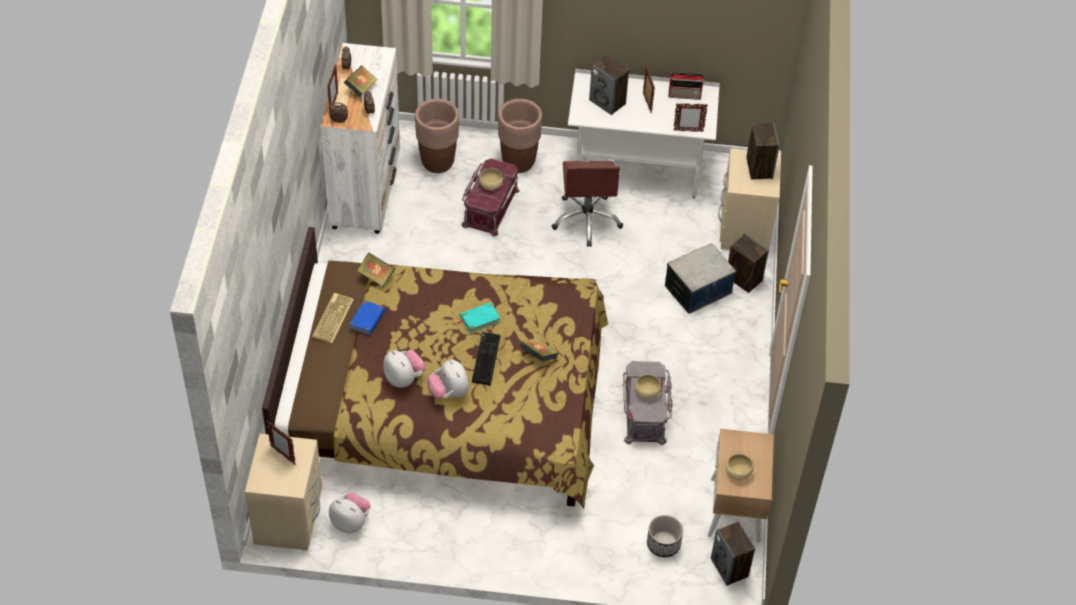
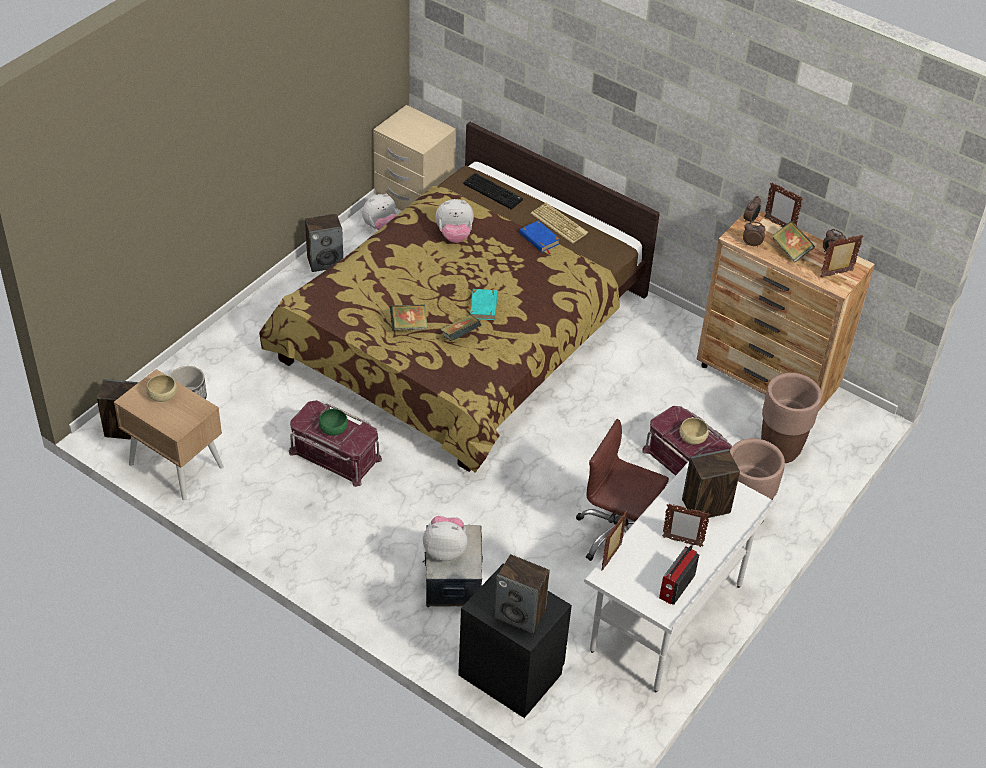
camera: 120 degrees right, 5 degrees down
picture frame [266,421,296,464] -> picture frame moved to [820,235,863,277]
white dresser [321,43,400,234] -> brown dresser [697,211,875,412]
book [357,253,395,287] -> book moved to [440,315,481,341]
plush toy [427,360,469,399] -> plush toy moved to [423,516,468,561]
keyboard [472,332,501,385] -> keyboard moved to [463,173,523,210]
grey storage box [622,361,673,445] -> red storage box [289,400,382,487]
beige bowl [635,375,661,399] -> green bowl [319,409,348,436]
beige nightstand [718,148,781,253] -> black nightstand [458,564,572,718]
speaker [728,234,769,293] -> speaker moved to [305,213,343,272]

